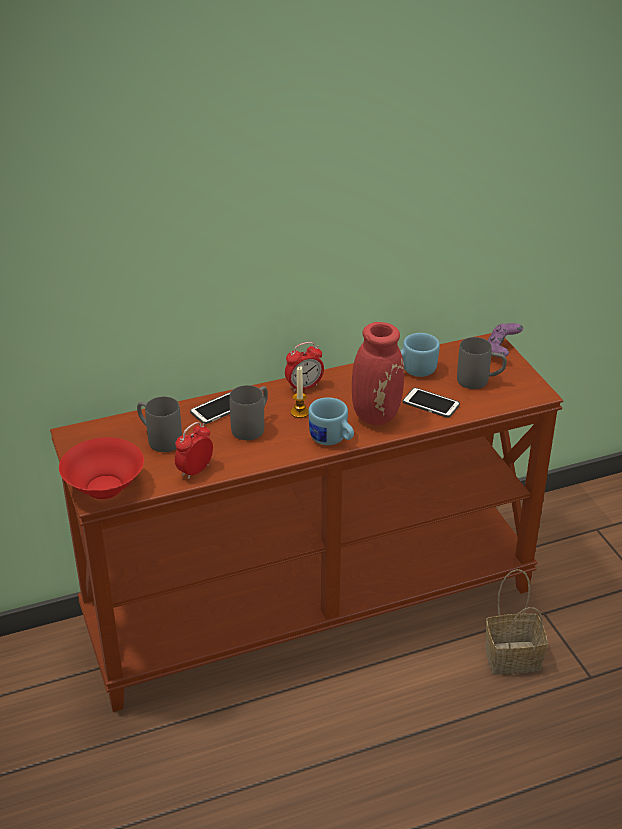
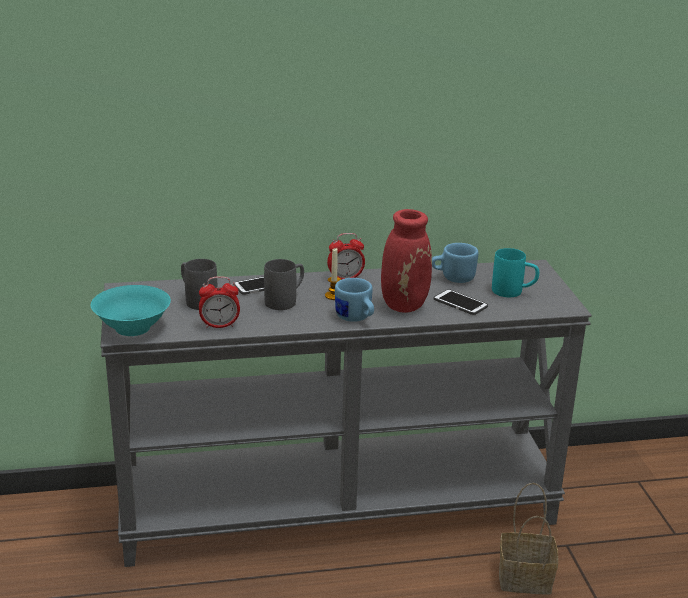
camera: 10 degrees right, 10 degrees down
brown console table [50,333,563,712] -> grey console table [101,260,592,567]
red bowl [59,437,144,499] -> turquoise bowl [91,285,171,336]
alarm clock [175,422,213,479] -> alarm clock turned 150 degrees counterclockwise [199,276,240,329]
grey mug [457,337,507,389] -> turquoise mug [492,248,539,297]
purple game controller [487,323,523,358] -> none

